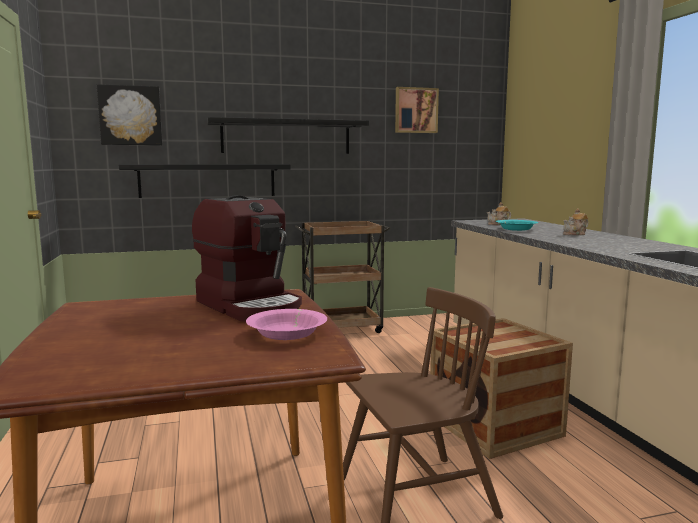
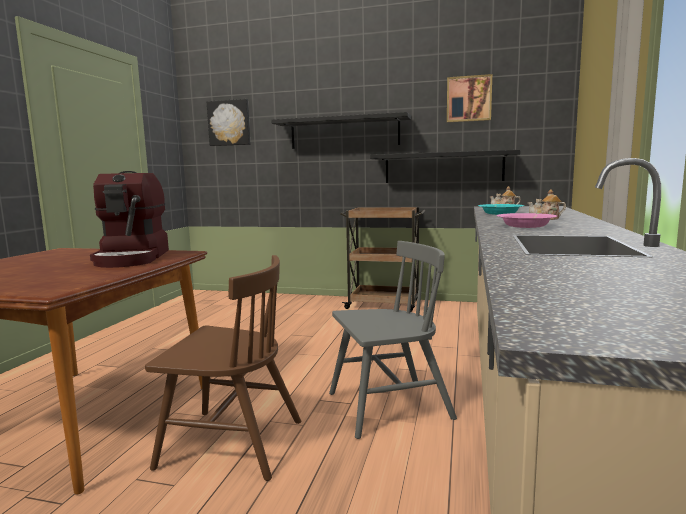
camera: 30 degrees right, 0 degrees up
black shelf [119,164,291,198] -> black shelf moved to [370,150,520,183]
pink bowl [246,309,327,340] -> pink bowl moved to [496,213,557,228]
crate [430,318,573,459] -> grey chair [329,241,457,439]

